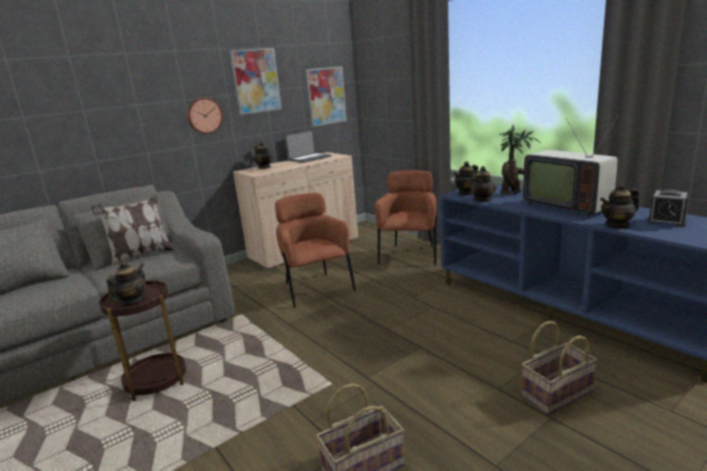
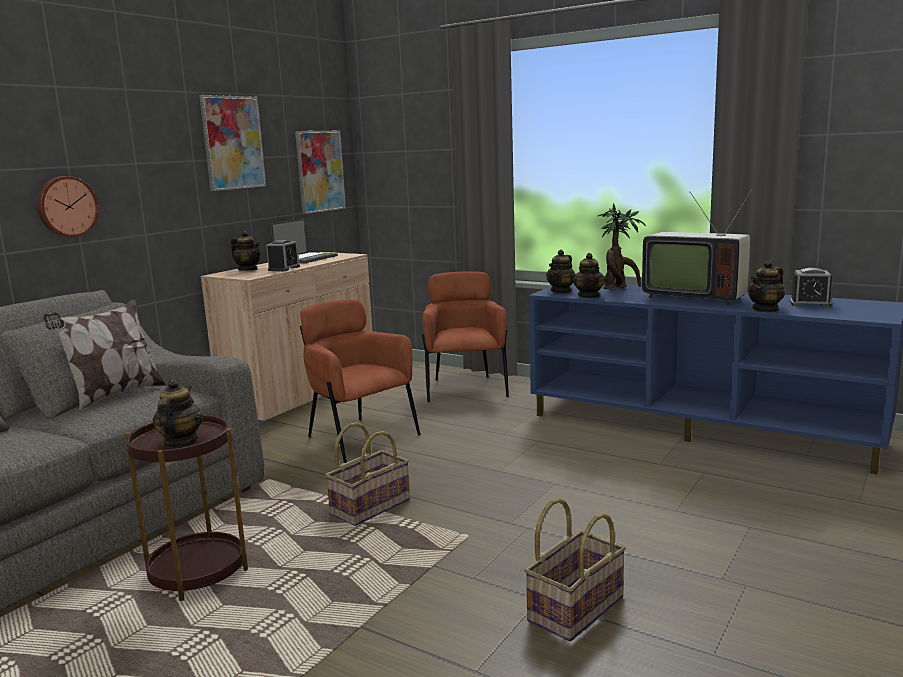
camera: 20 degrees left, 5 degrees down
wall clock [187,98,223,134] -> wall clock moved to [37,176,99,237]
basket [521,321,597,415] -> basket moved to [325,422,410,526]
none -> alarm clock [266,240,300,271]

